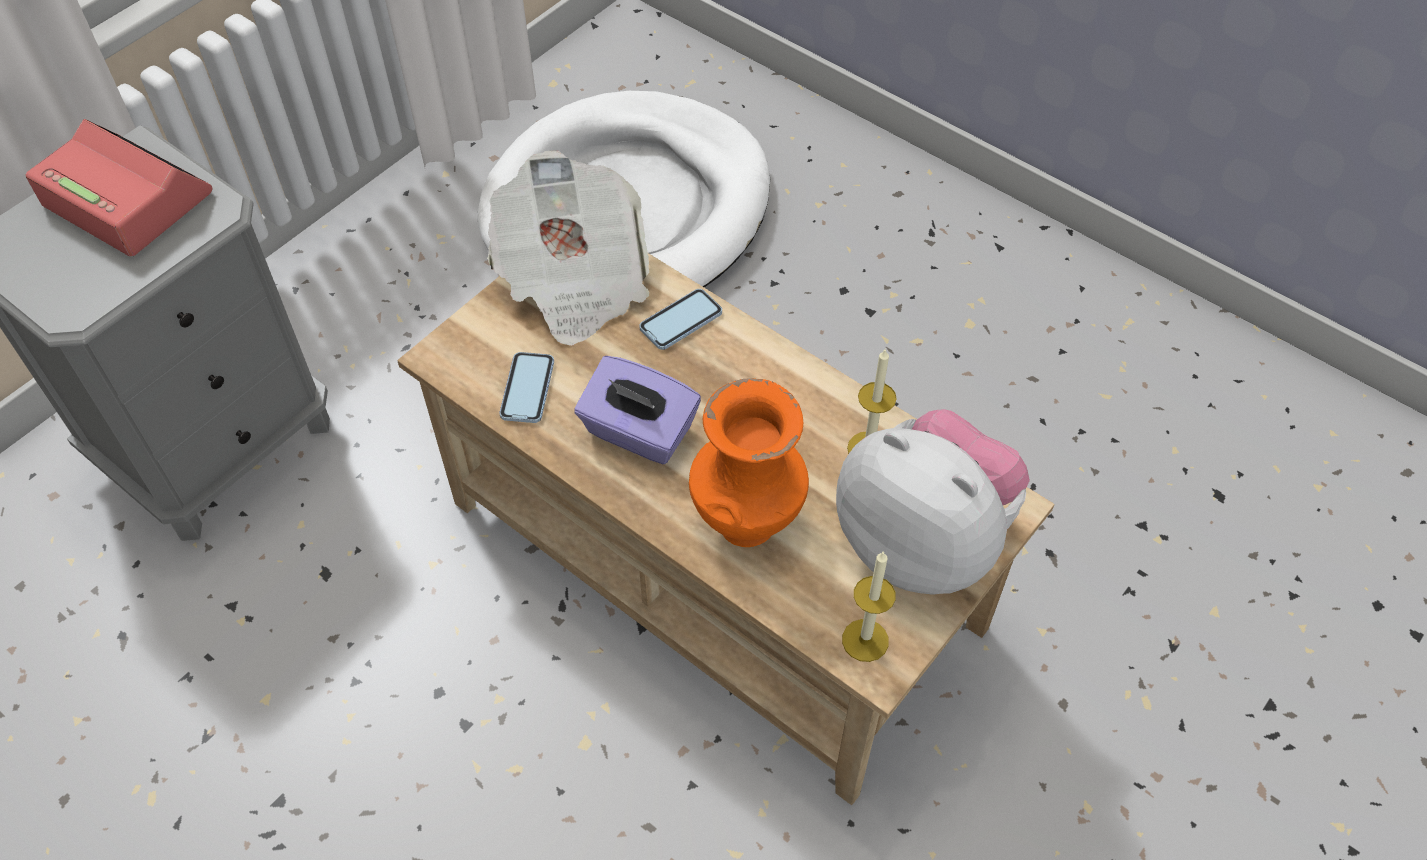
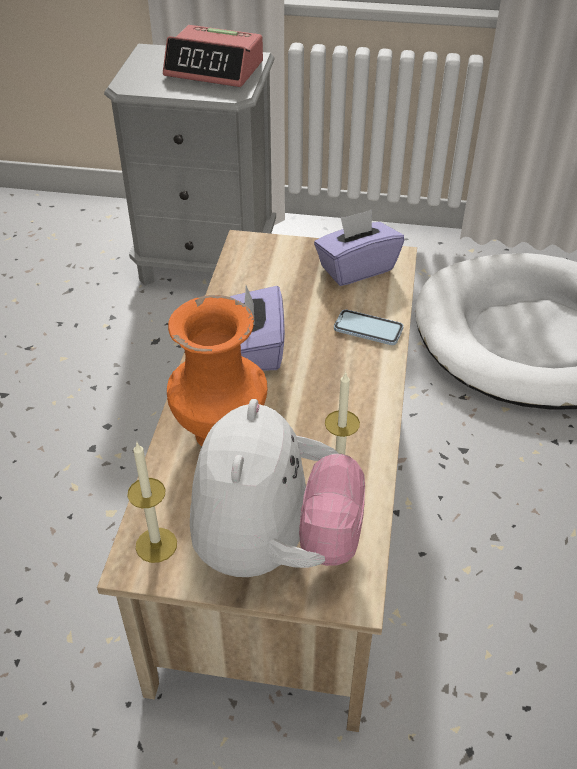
camera: 60 degrees right, 10 degrees down
alarm clock [26,119,212,257] -> alarm clock turned 105 degrees clockwise [163,25,263,87]
newspaper [487,150,649,346] -> purple tissue box [314,210,404,286]
phone [499,352,554,423] -> none

